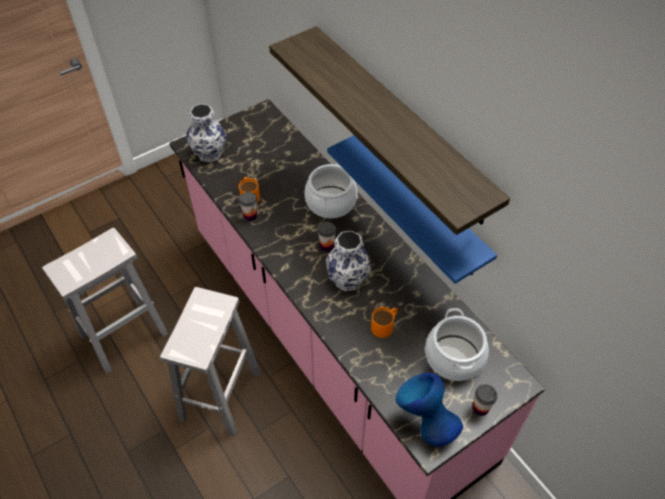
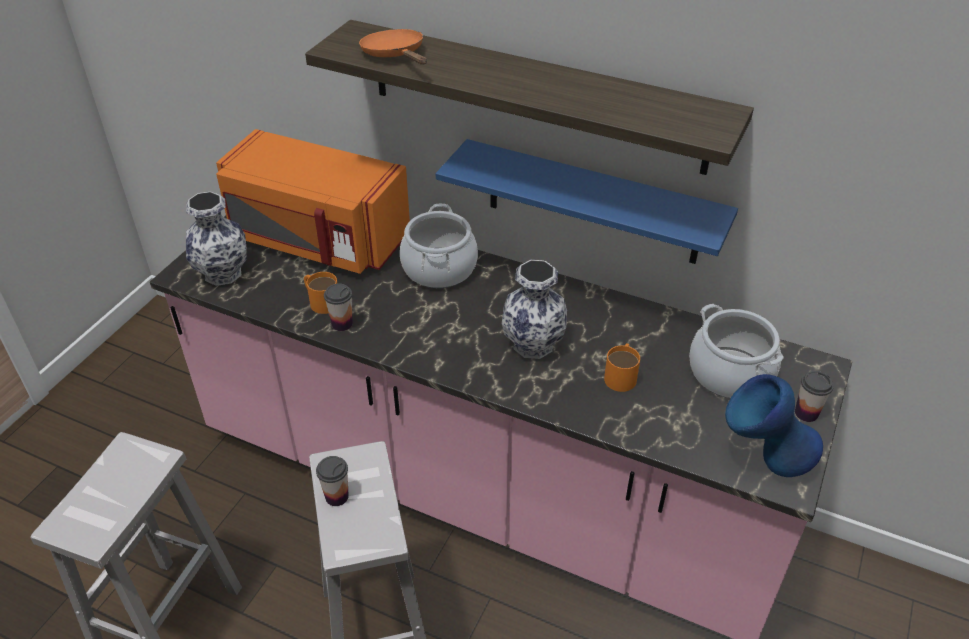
camera: 30 degrees left, 10 degrees down
cup [317,222,336,251] -> cup moved to [316,456,349,506]
none -> orange microwave [216,129,410,274]
none -> orange frying pan [359,29,427,65]

